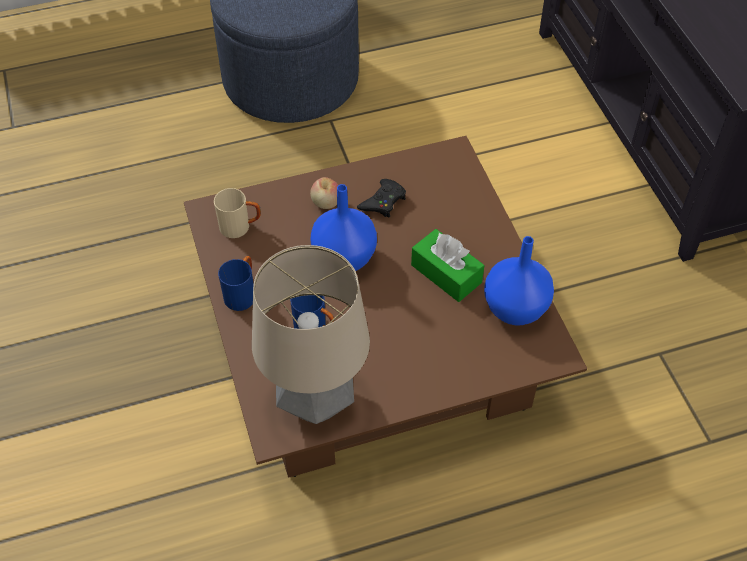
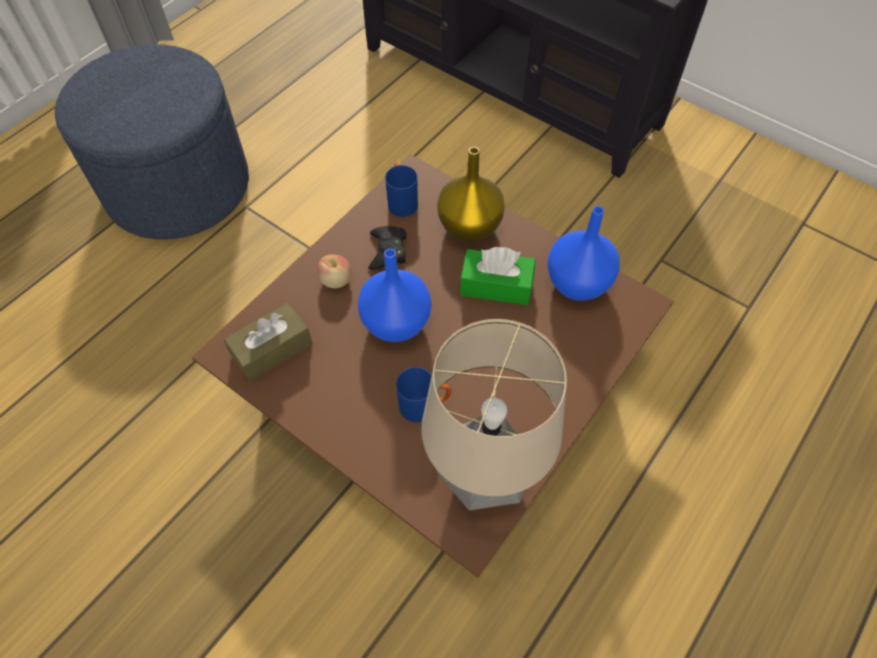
camera: 35 degrees left, 5 degrees up
beige mug [214,188,261,238] -> brown tissue box [224,302,313,382]
blue mug [218,256,254,311] -> blue mug moved to [385,162,418,217]
none -> yellow vase [437,147,505,243]

